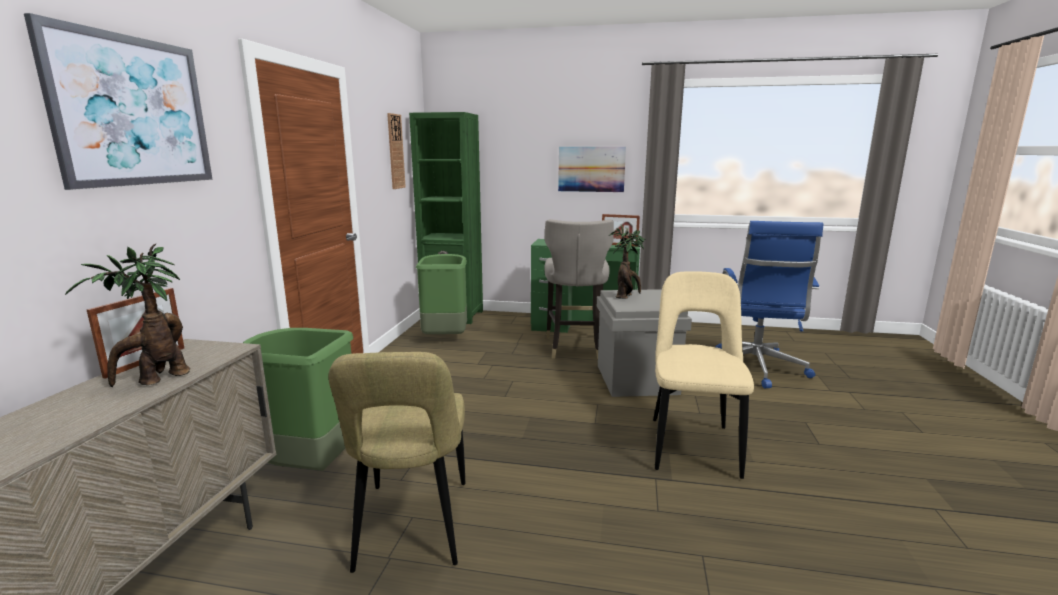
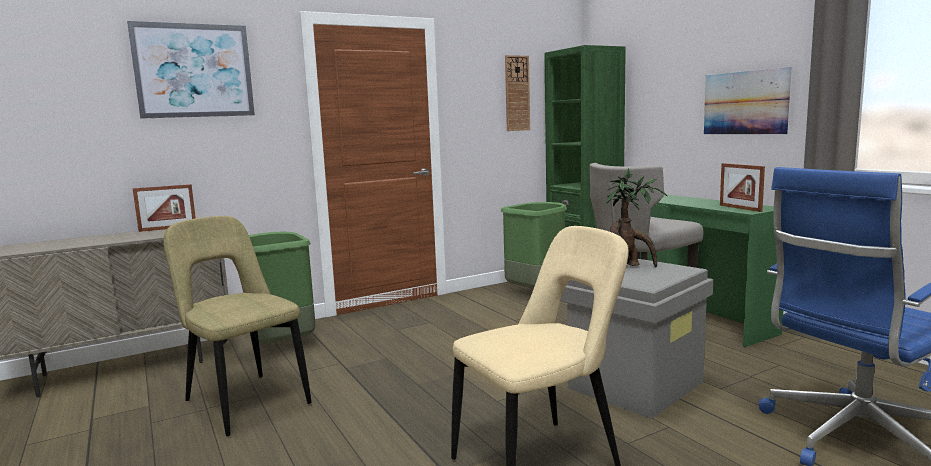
camera: 50 degrees right, 5 degrees down
potted plant [65,244,190,387] -> none
beige chair [328,352,465,573] -> beige chair turned 90 degrees clockwise [163,216,312,436]

